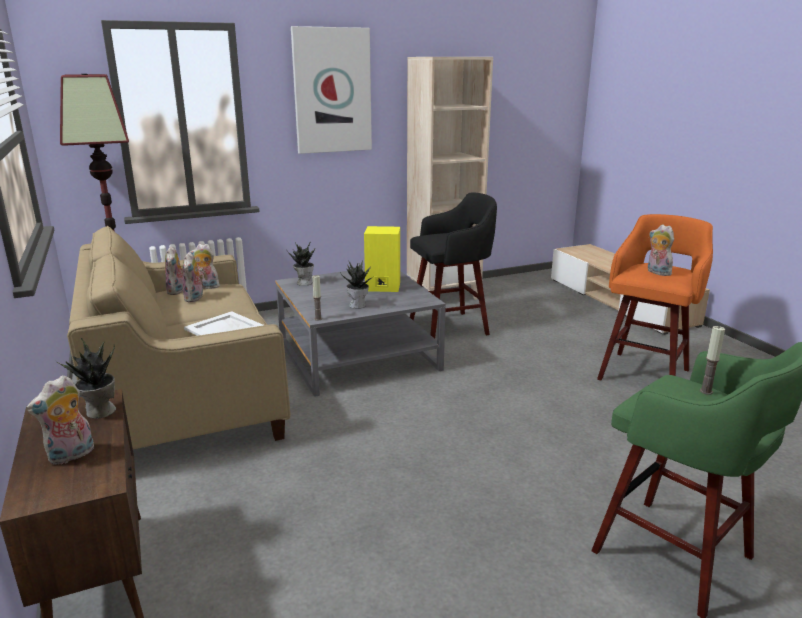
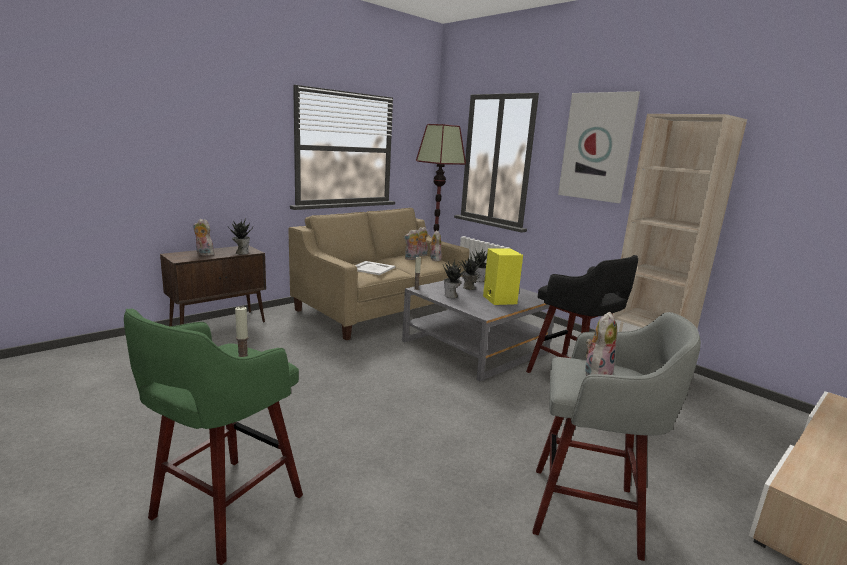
camera: 70 degrees right, 5 degrees down
orange stool [597,214,713,380] -> grey stool [532,312,701,561]
none -> potted plant [460,253,483,290]

